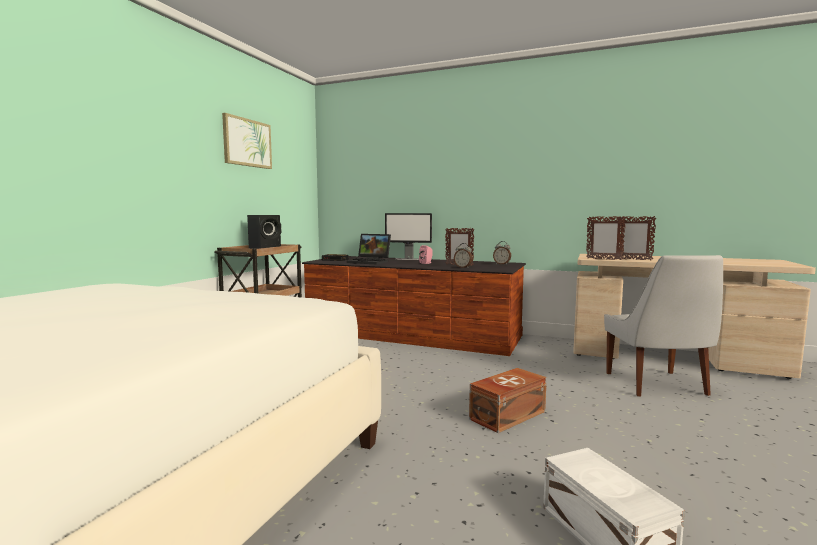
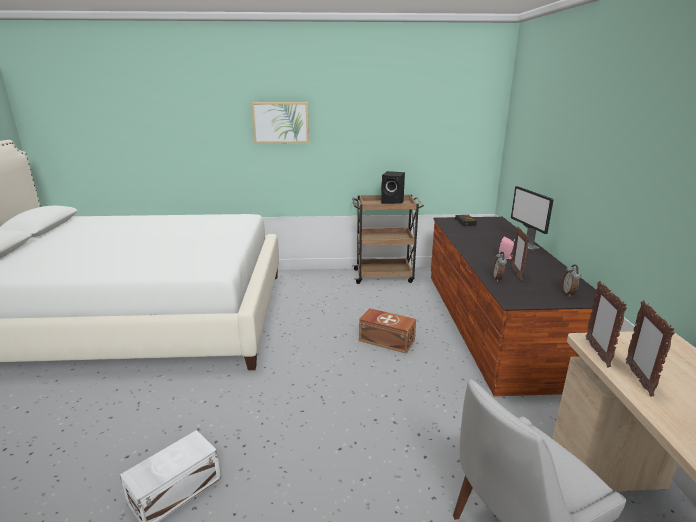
camera: 65 degrees right, 15 degrees up
picture [222,113,272,169] -> picture moved to [251,102,309,144]
laptop [347,234,391,265] -> none
brown storage box [469,368,547,433] -> brown storage box moved to [359,308,416,354]

